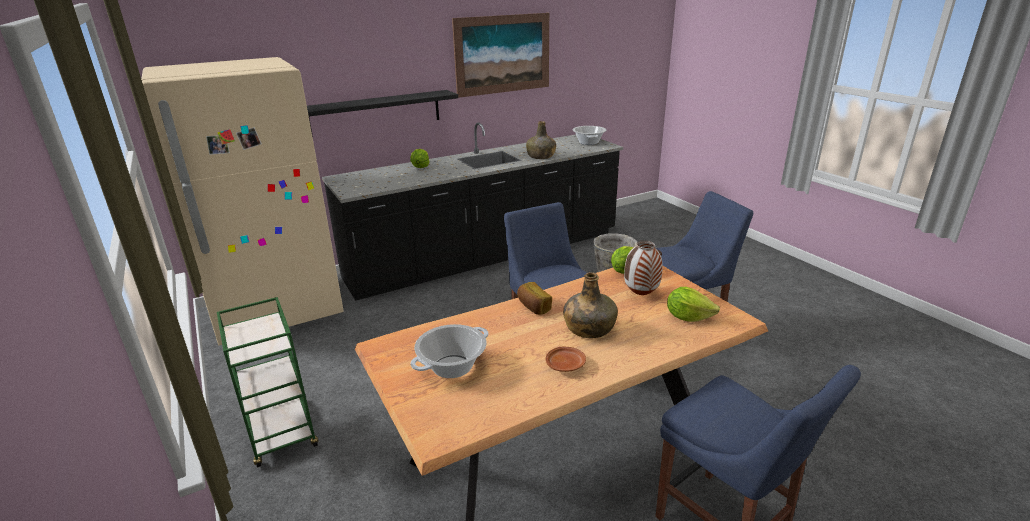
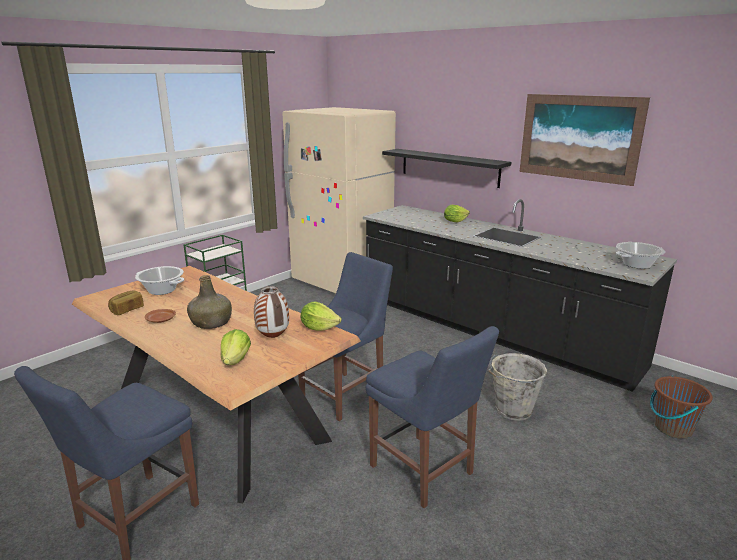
camera: 70 degrees right, 5 degrees down
bread [517,282,552,315] -> bread moved to [108,290,144,315]
green bottle [526,121,556,159] -> none
none -> brown bucket [650,376,713,439]

